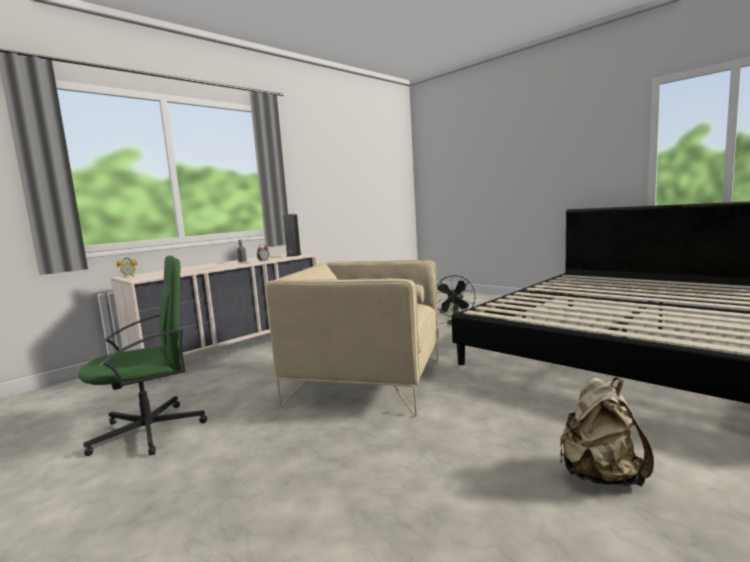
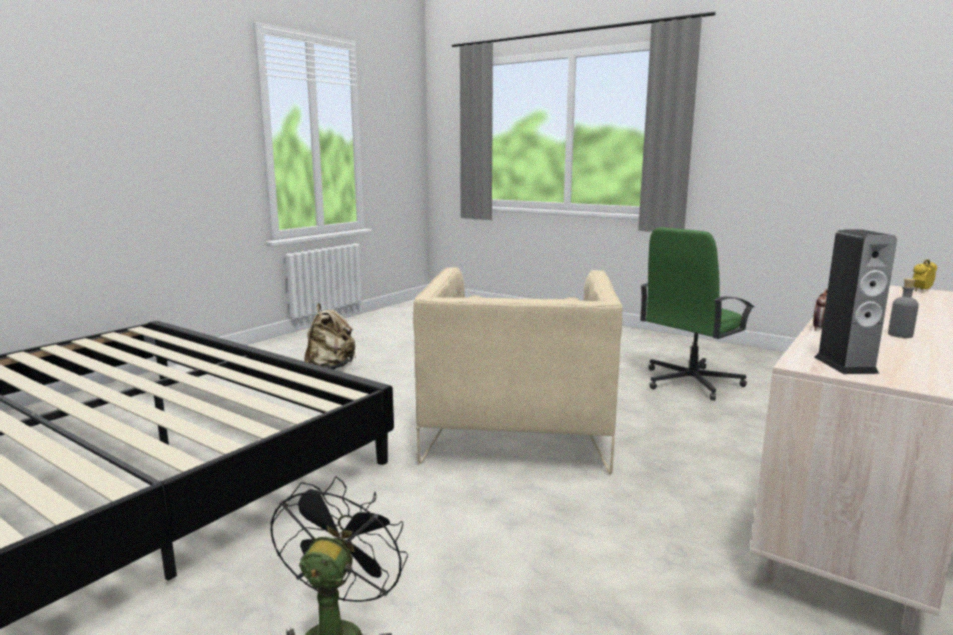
camera: 170 degrees right, 5 degrees up
beige armchair [265,260,439,417] -> beige armchair turned 90 degrees clockwise [413,267,623,474]

